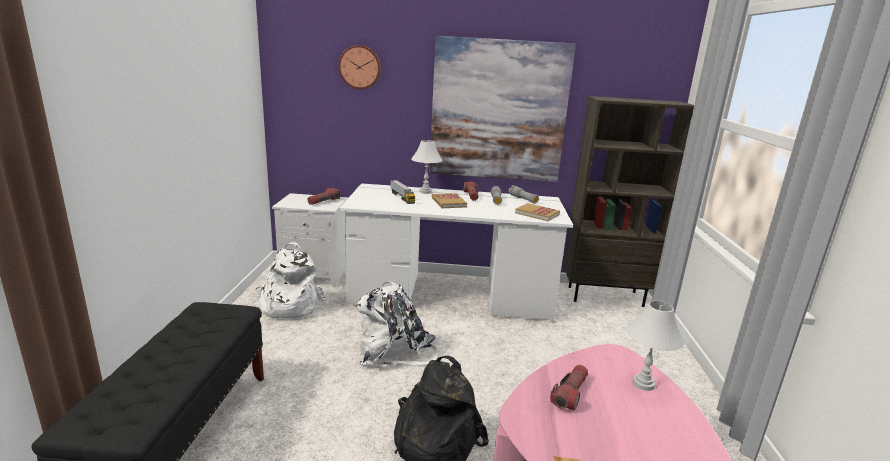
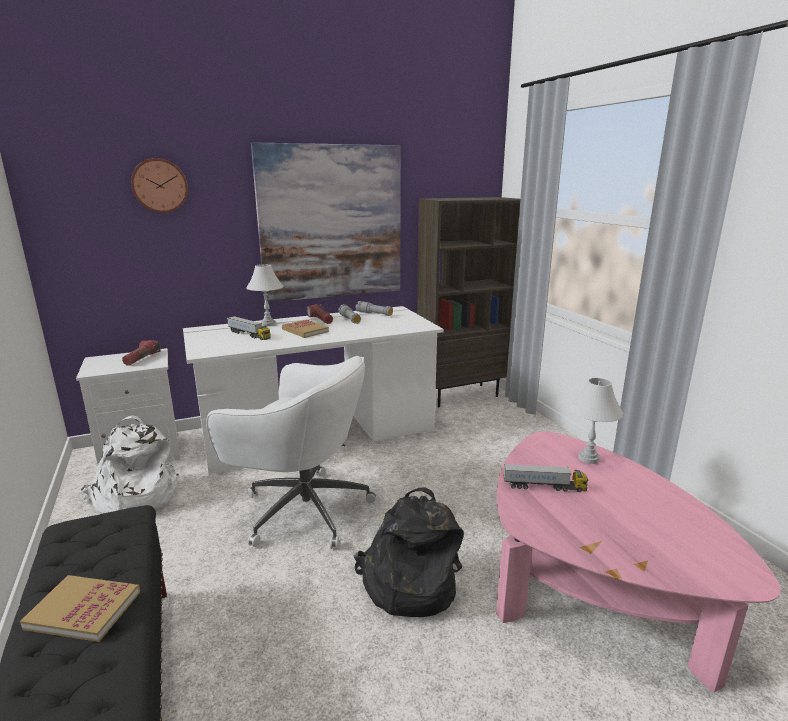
camera: 25 degrees left, 0 degrees up
white backpack [357,281,437,366] -> white office chair [206,356,376,549]
book [515,203,560,221] -> book moved to [20,575,140,642]
flashlight [550,365,588,410] -> toy truck [503,464,588,492]

